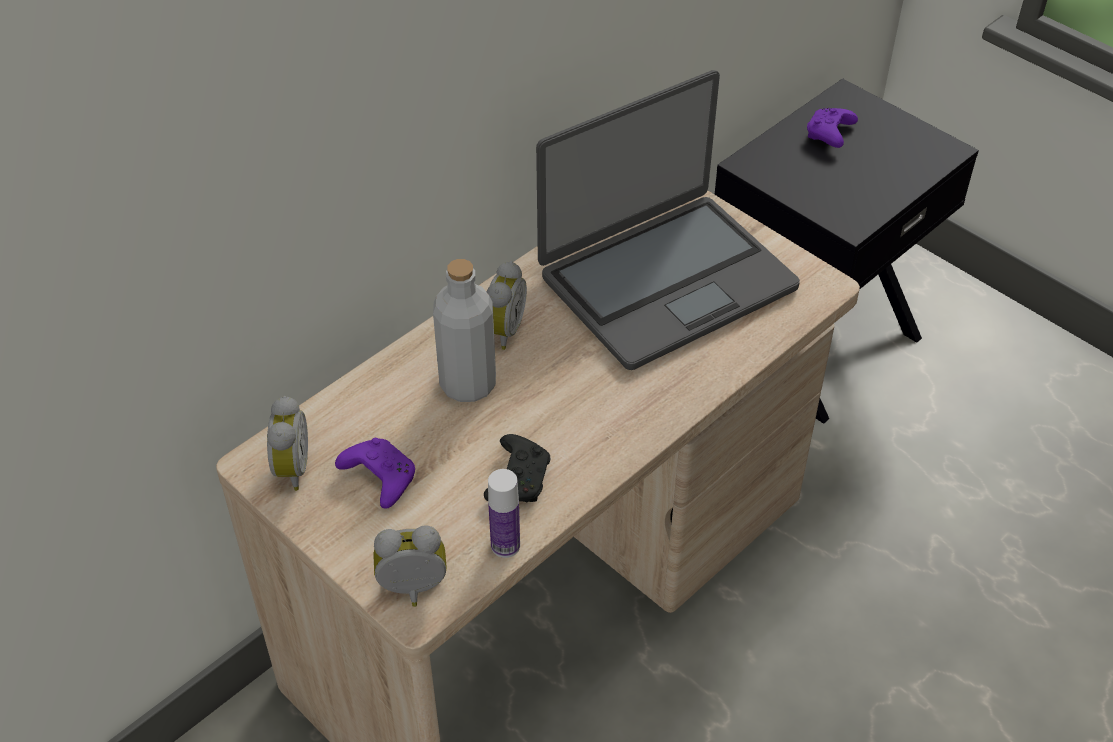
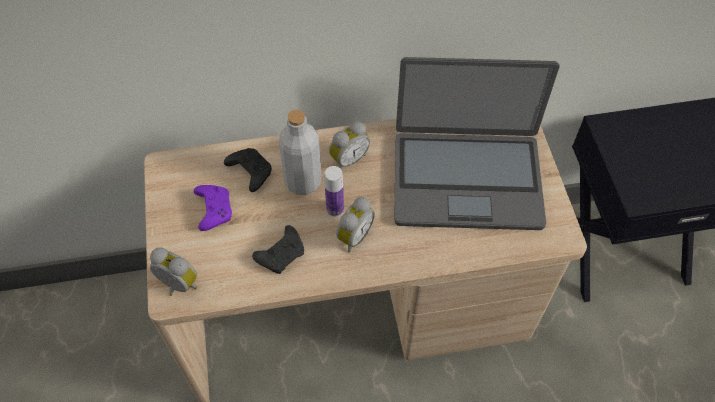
camera: 35 degrees right, 10 degrees up
alarm clock [267,396,308,491] -> alarm clock moved to [336,197,375,253]
bottle [488,469,520,558] -> bottle moved to [325,166,344,217]
purple game controller [807,108,858,148] -> none
none -> black game controller [224,148,272,192]

